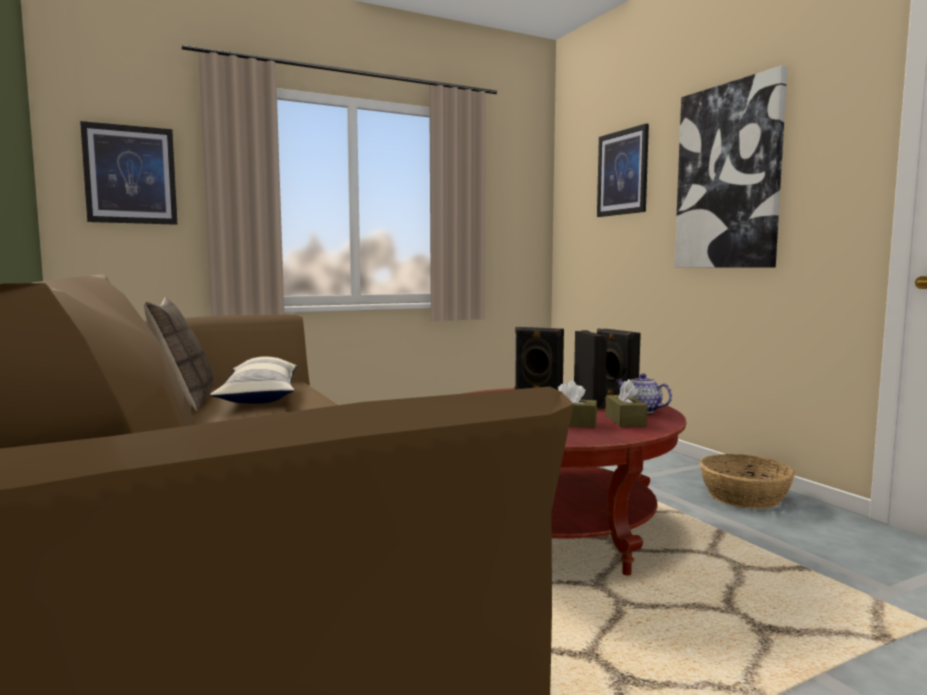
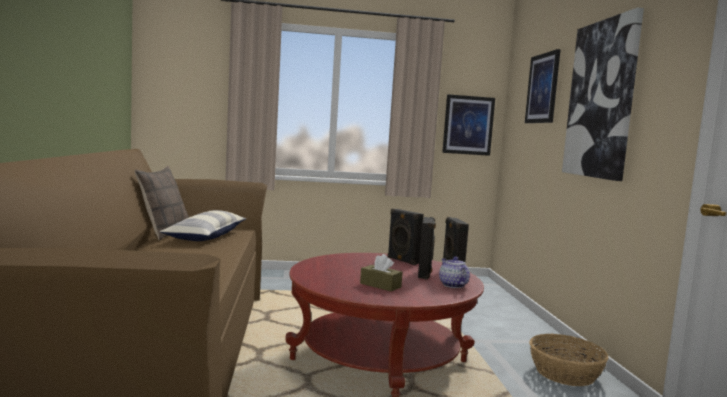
camera: 20 degrees right, 0 degrees up
picture [80,121,177,225] -> picture moved to [442,94,495,156]
brown tissue box [606,379,647,427] -> none

